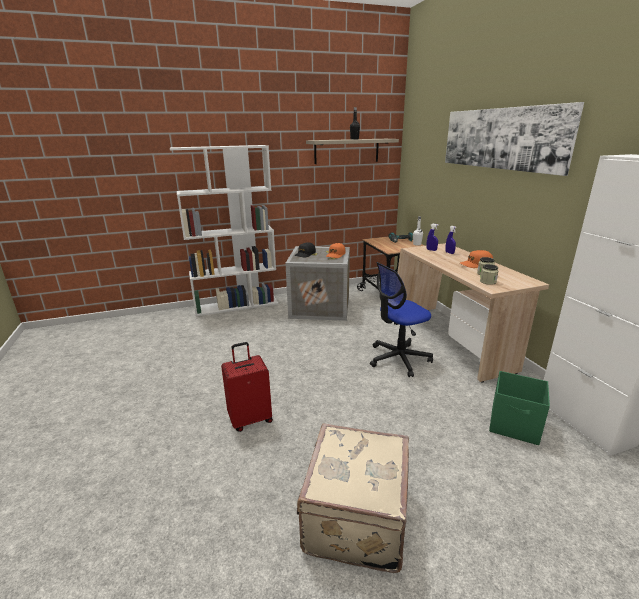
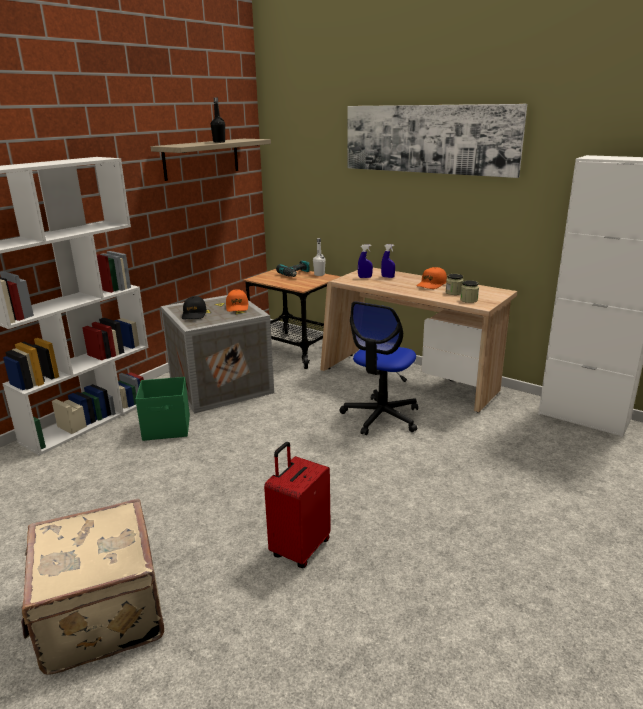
camera: 35 degrees left, 0 degrees up
beige suitcase [297,423,409,573] -> beige suitcase moved to [21,499,164,675]
green storage box [489,371,550,445] -> green storage box moved to [135,377,190,441]

